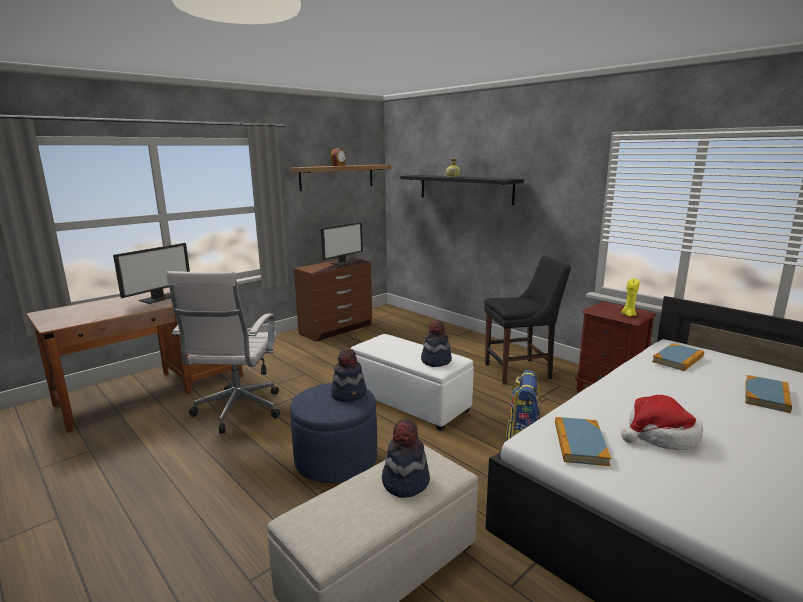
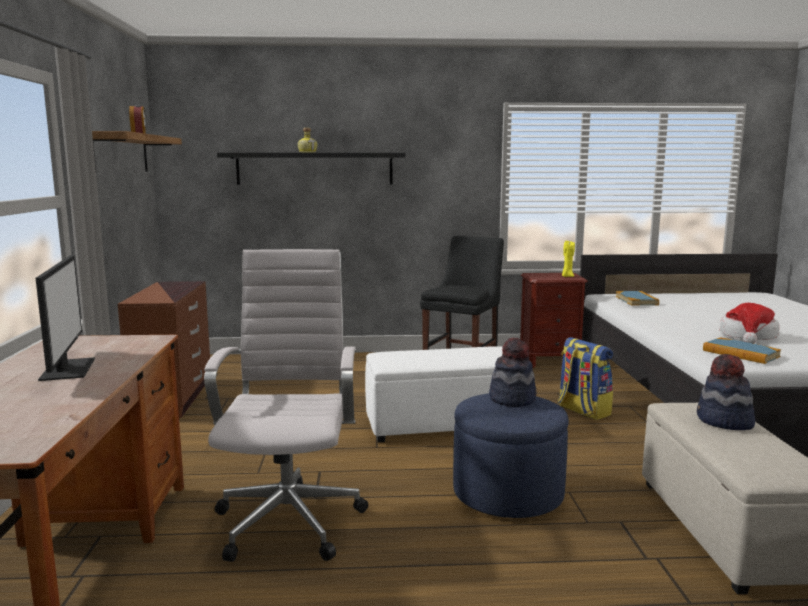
camera: 50 degrees left, 5 degrees down
white office chair [166,271,280,434] -> white office chair turned 135 degrees counterclockwise [204,249,368,562]
monitor [321,222,363,265] -> none
hat [421,320,452,367] -> none
book [745,375,792,413] -> none

